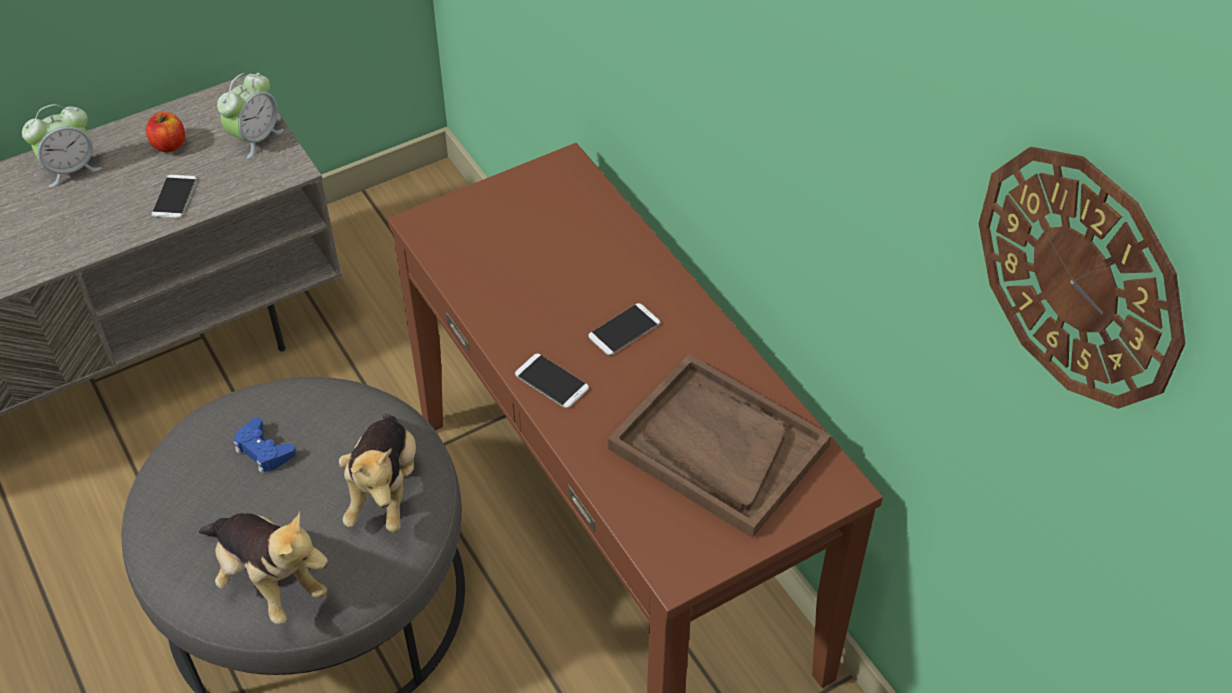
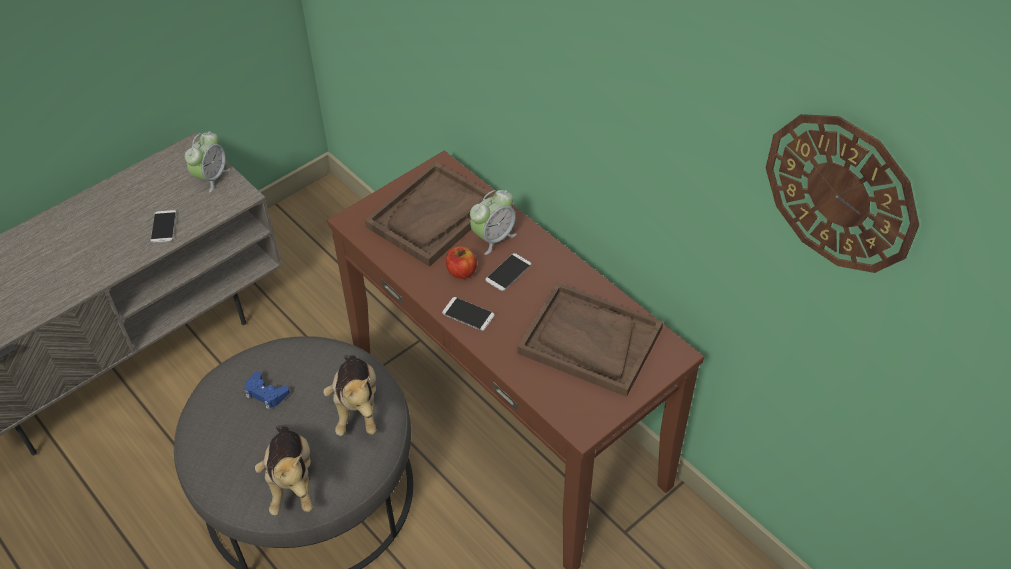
camera: 10 degrees left, 0 degrees up
alarm clock [22,104,102,187] -> alarm clock moved to [470,190,517,255]
apple [146,112,185,153] -> apple moved to [446,246,477,279]
plush toy [199,511,328,624] -> plush toy turned 45 degrees clockwise [255,425,313,516]
none -> brown tray [365,162,494,267]

